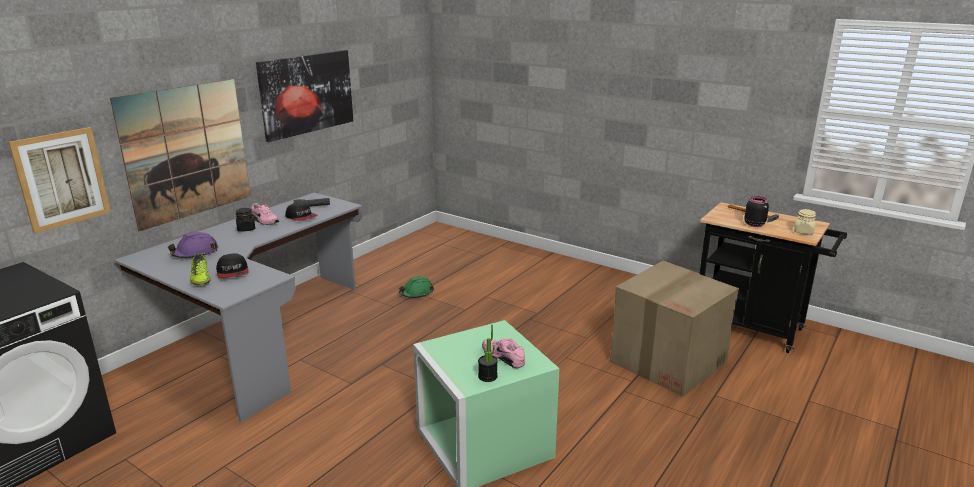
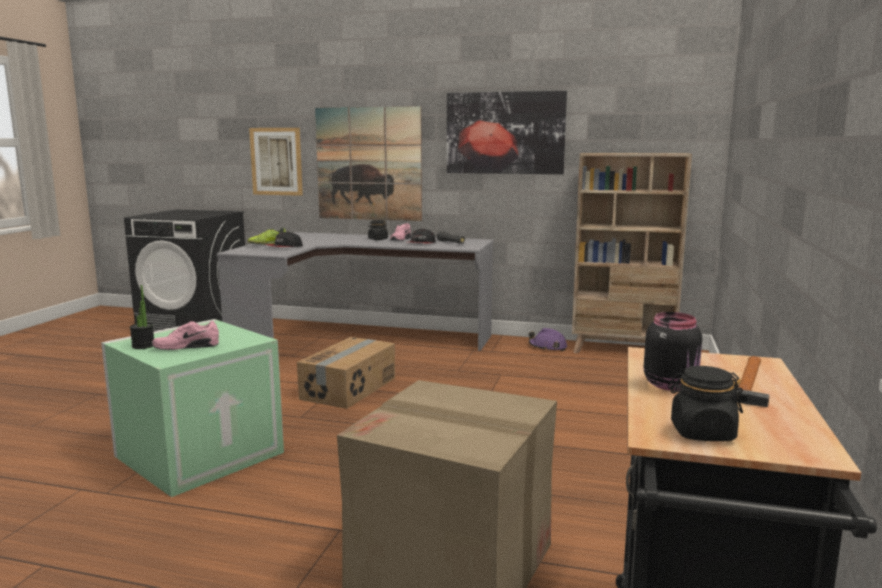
camera: 70 degrees right, 10 degrees down
purple hard hat [168,232,218,258] -> purple hard hat moved to [528,328,567,351]
green hard hat [399,277,434,298] -> none
pink shoe [482,338,525,368] -> pink shoe turned 135 degrees counterclockwise [152,321,219,350]
beige jar [794,209,816,235] -> black jar [668,366,743,441]
none -> cardboard box [297,337,395,409]
none -> beige bookcase [572,153,692,353]

